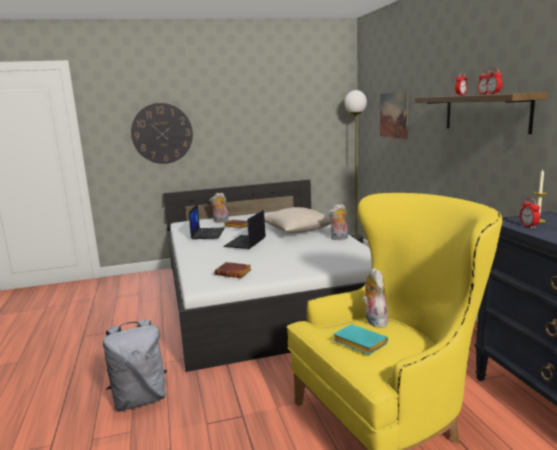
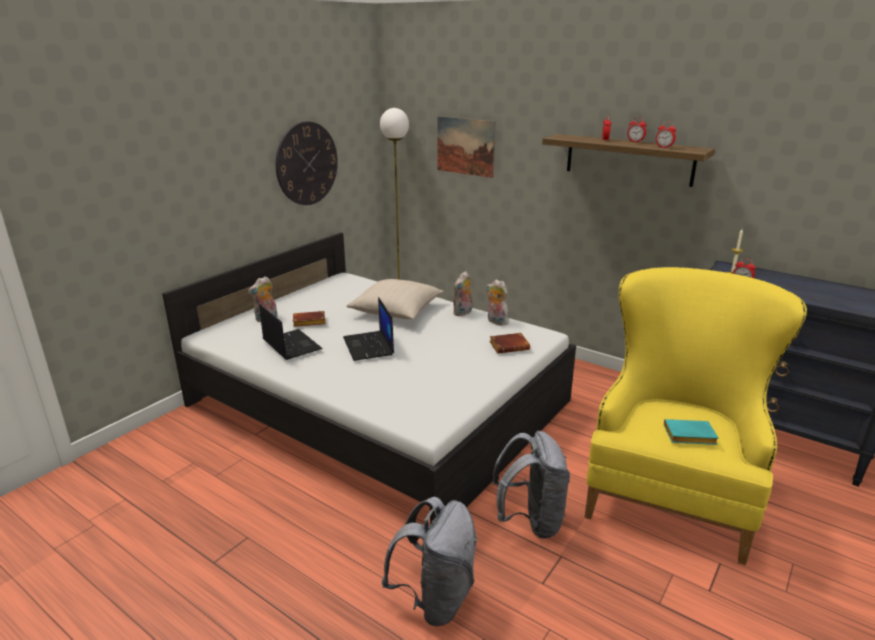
camera: 40 degrees left, 10 degrees up
wall clock [131,103,193,164] -> wall clock moved to [276,121,338,205]
brown book [214,262,252,278] -> brown book moved to [489,333,530,354]
plush toy [362,268,388,328] -> plush toy moved to [486,280,509,326]
none -> grey backpack [492,431,570,539]

